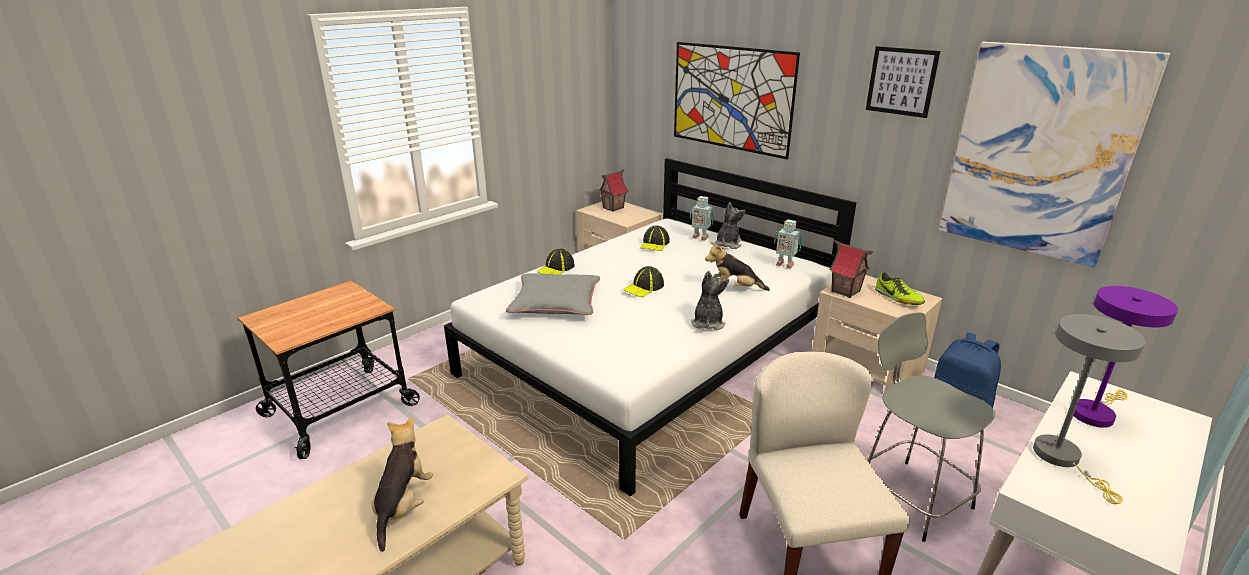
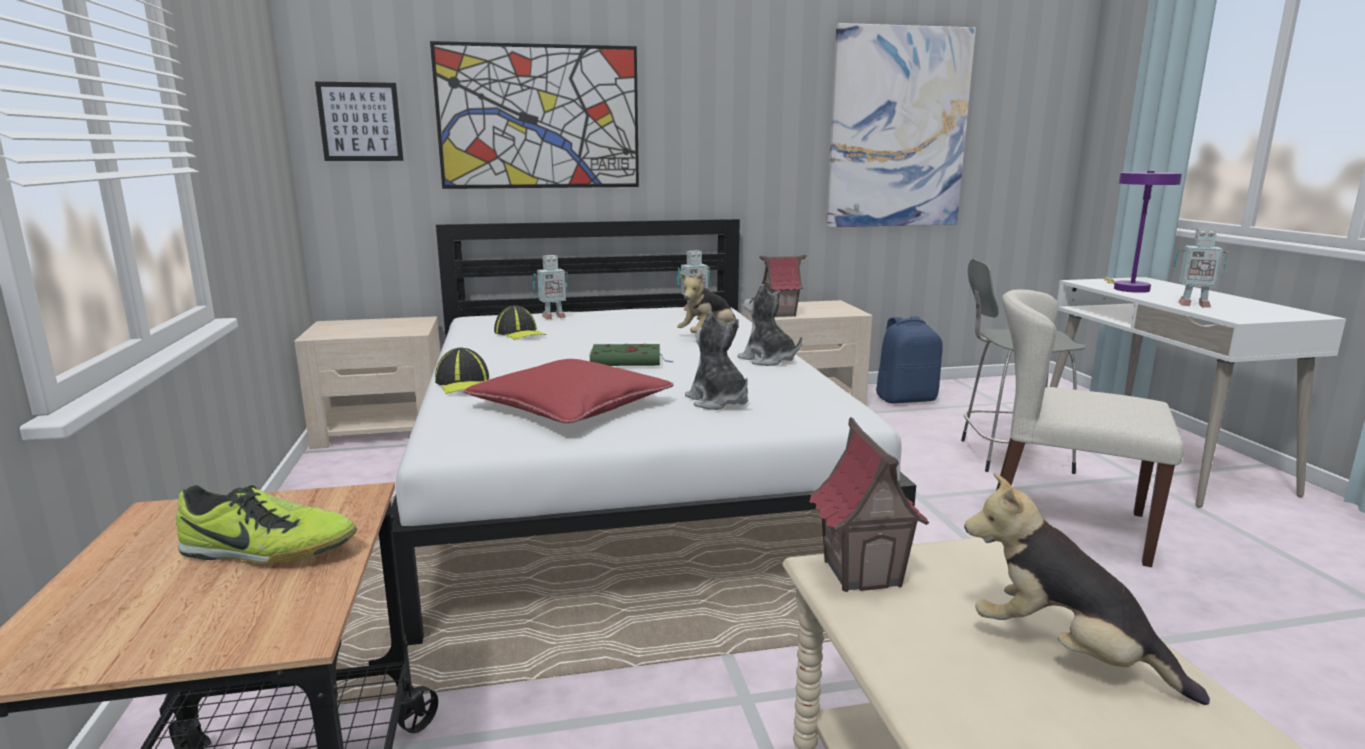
camera: 55 degrees left, 10 degrees down
grey pillow [506,274,600,315] -> red pillow [463,359,673,423]
toy house [598,170,628,212] -> toy house moved to [810,417,929,592]
cap [623,266,664,297] -> green book [589,344,673,366]
plush toy [715,202,746,249] -> plush toy moved to [685,311,748,410]
picture [866,46,940,118] -> picture moved to [315,82,403,161]
shoe [875,272,925,305] -> shoe moved to [176,485,357,563]
grey table lamp [1033,314,1145,504] -> toy robot [1173,229,1228,308]

